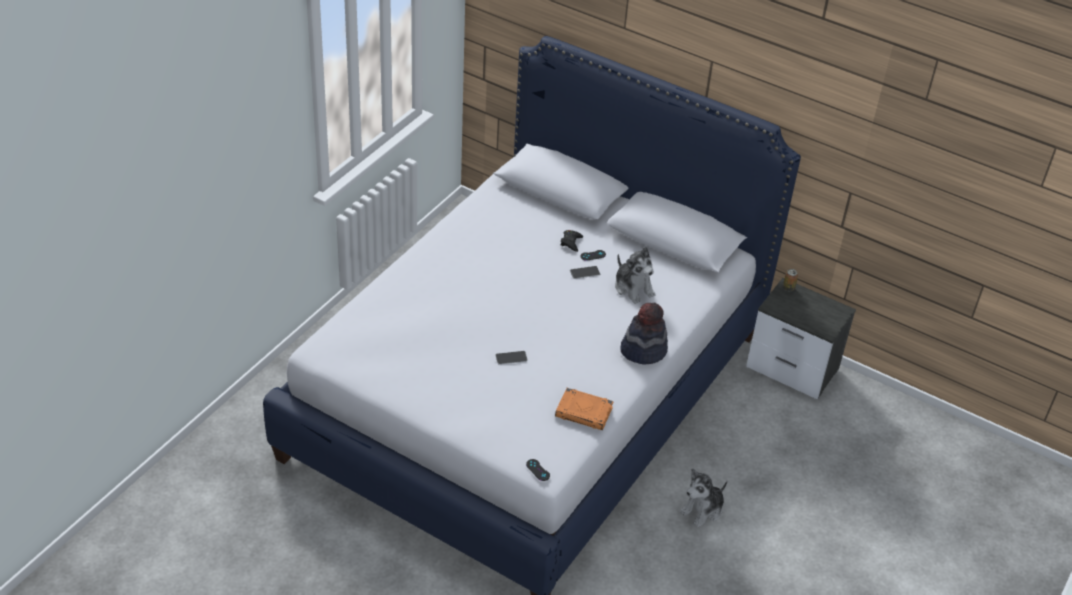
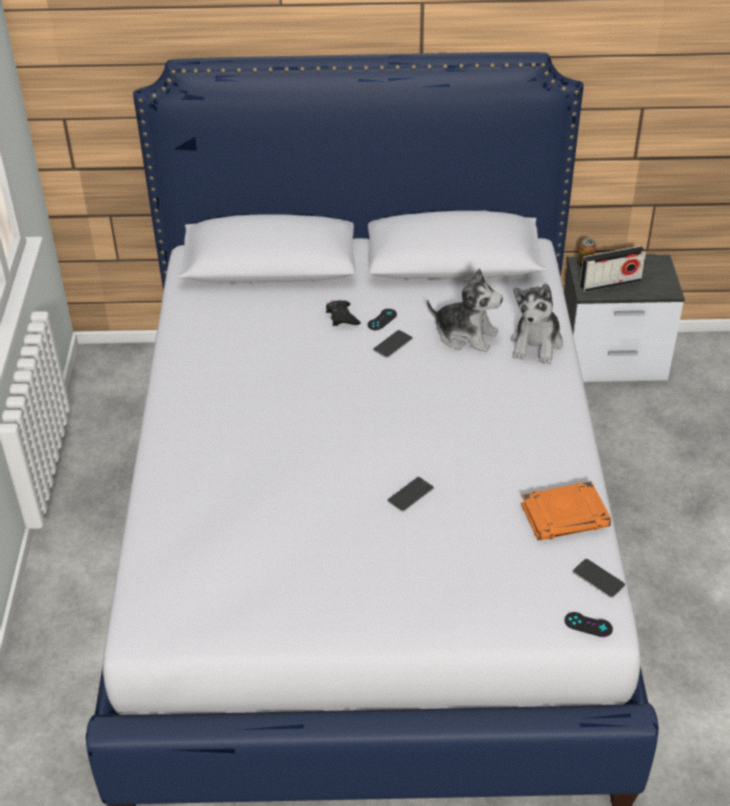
camera: 30 degrees left, 0 degrees up
hat [620,303,668,365] -> none
plush toy [680,468,728,528] -> plush toy moved to [511,284,563,364]
none -> phone [572,559,626,598]
none -> radio [580,246,646,292]

